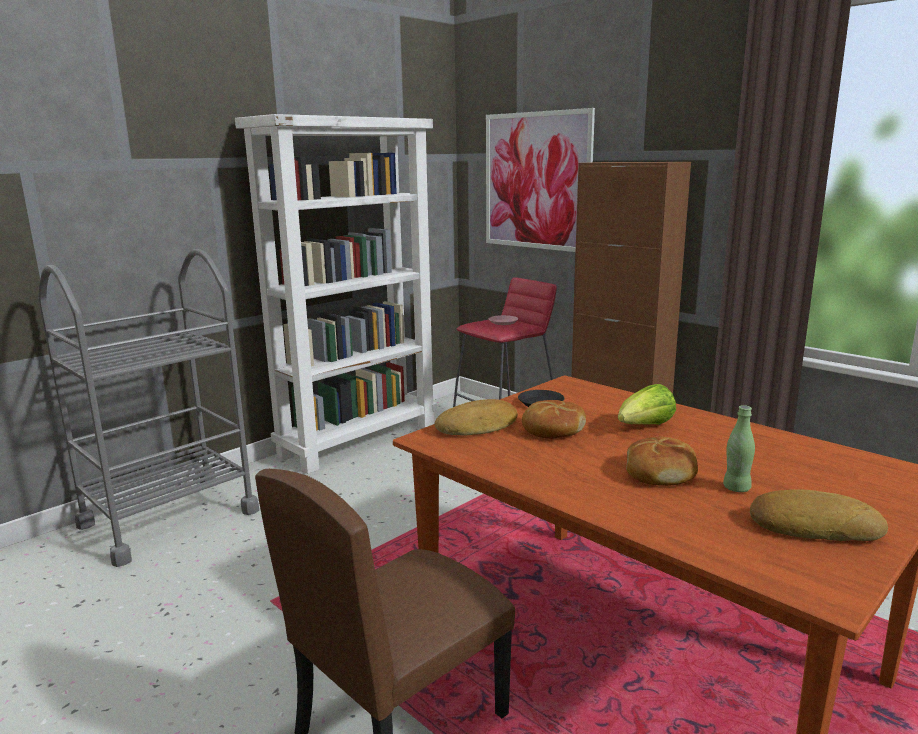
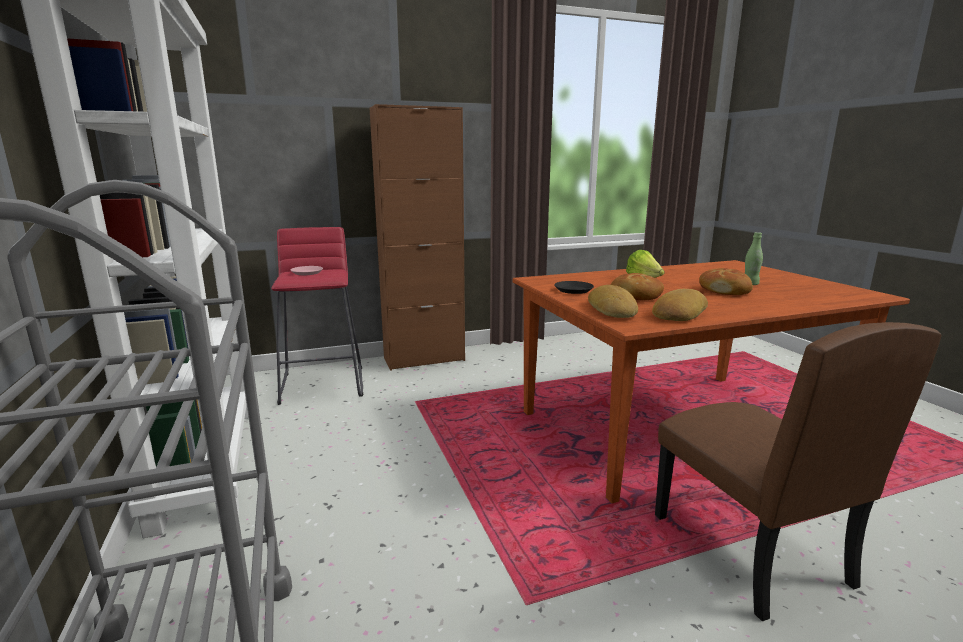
camera: 65 degrees left, 0 degrees up
picture [486,108,595,252] -> none
bread [750,489,888,541] -> bread moved to [652,289,708,321]

